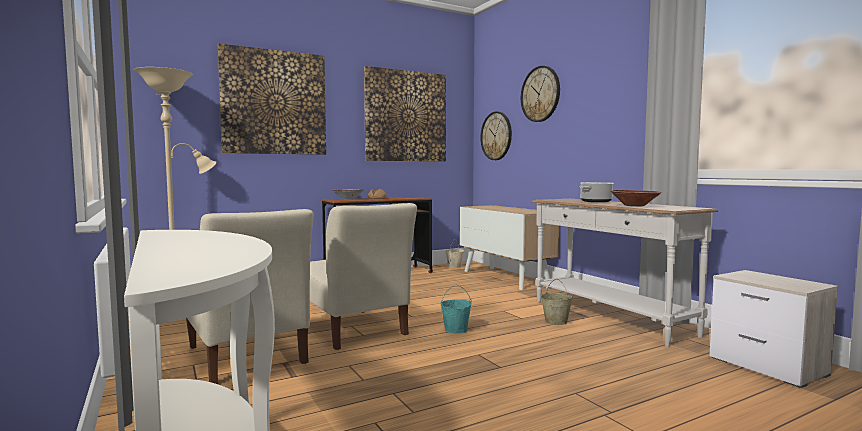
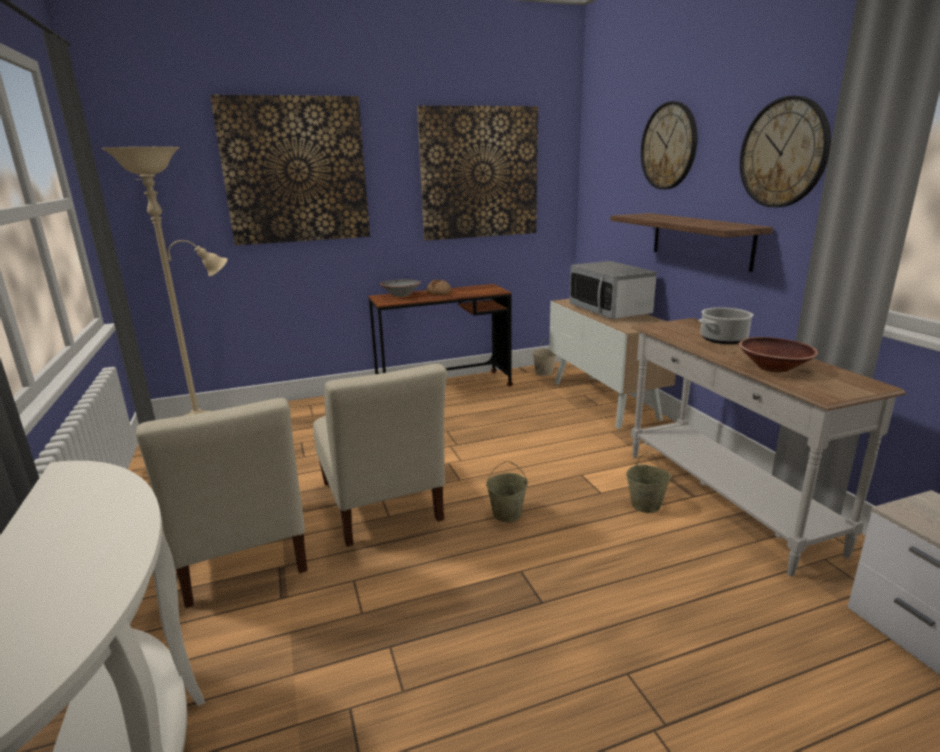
camera: 10 degrees right, 15 degrees up
turquoise bucket [440,285,472,334] -> beige bucket [486,461,528,522]
wall clock [481,111,512,160] -> wall clock moved to [740,96,831,208]
none -> microwave [570,261,657,319]
none -> shelf [610,213,773,272]

